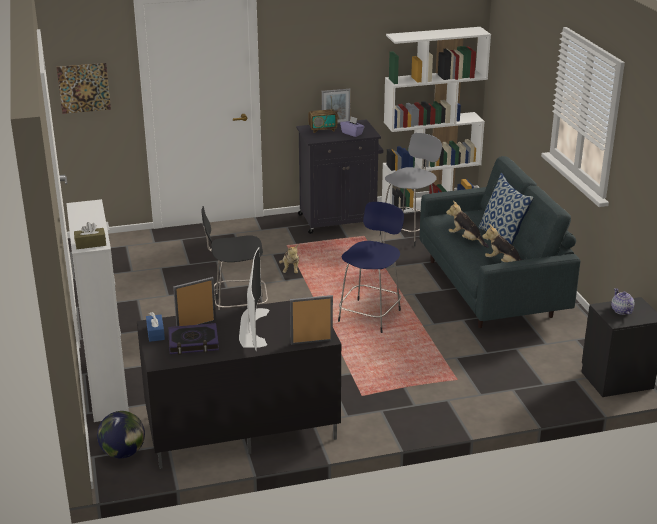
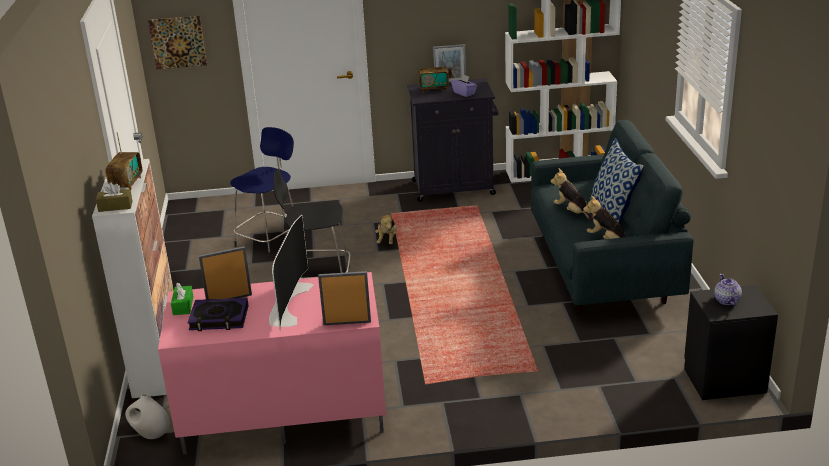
camera: 10 degrees right, 0 degrees up
globe [97,411,145,458] -> white vase [125,393,170,439]
black tv stand [137,301,341,469] -> pink tv stand [158,272,386,455]
blue tissue box [146,312,165,342] -> green tissue box [171,283,194,315]
blue stool [338,202,404,333] -> blue stool moved to [230,127,294,259]
grey stool [380,133,442,247] -> none
none -> radio [105,132,143,190]

